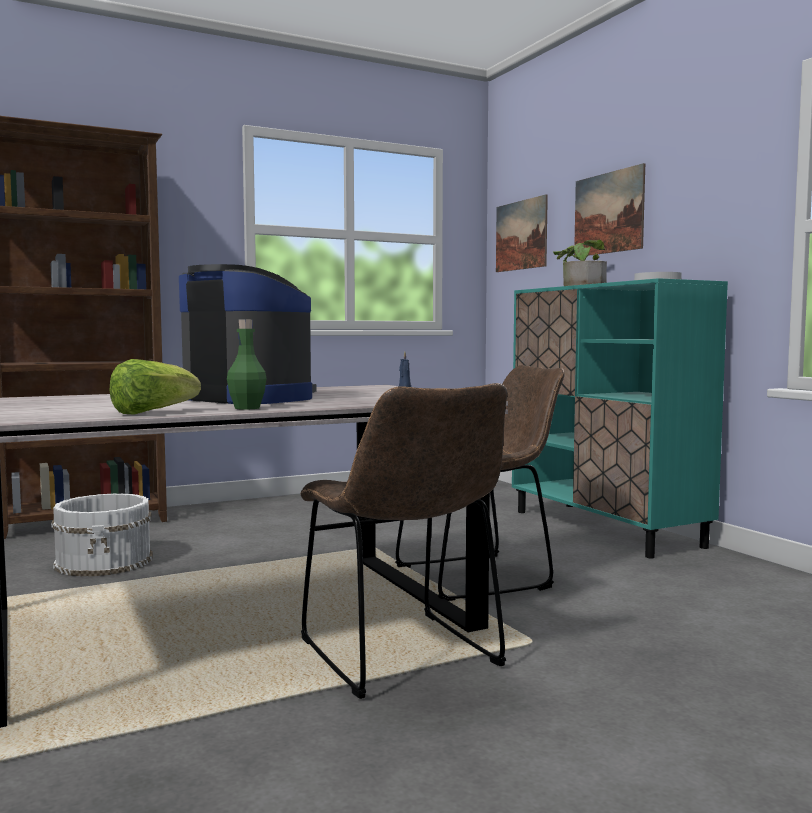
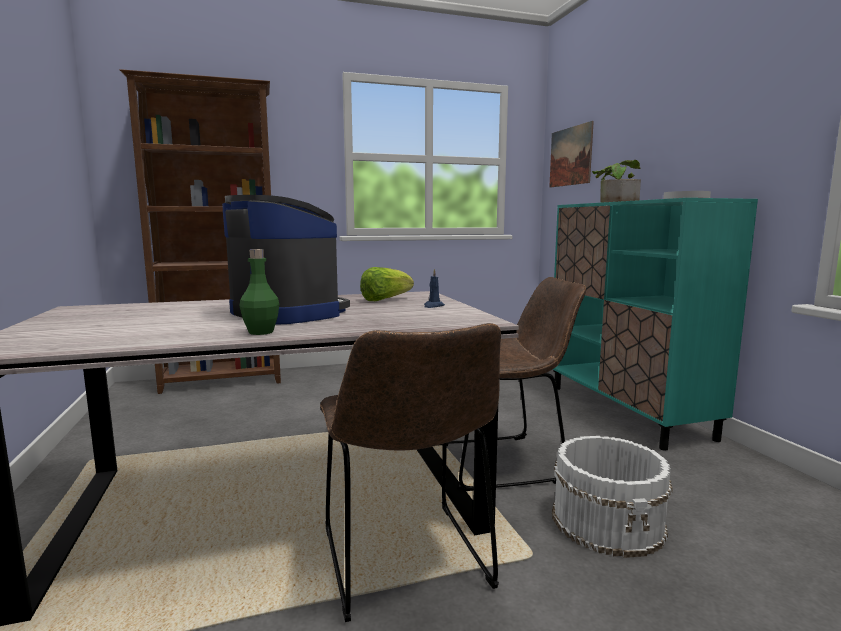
camera: 10 degrees right, 5 degrees up
white bucket [51,493,153,577] -> white bucket moved to [552,436,673,558]
lettuce [110,359,201,414] -> lettuce moved to [360,267,414,301]
picture [574,163,645,256] -> none

